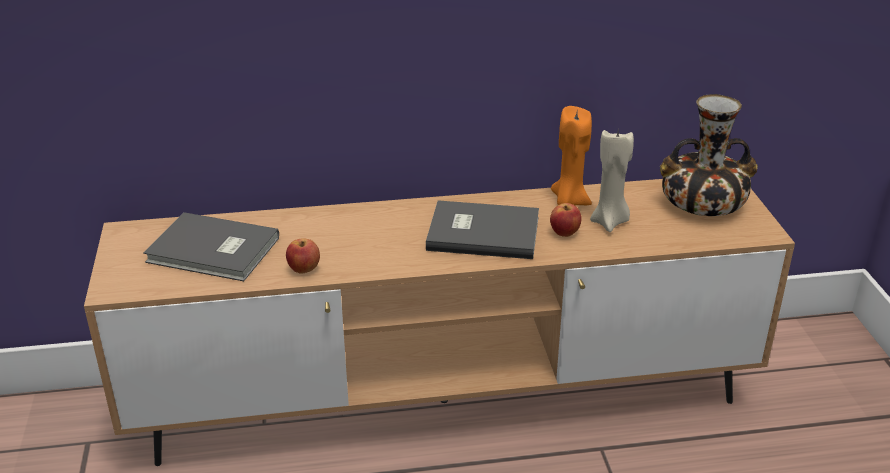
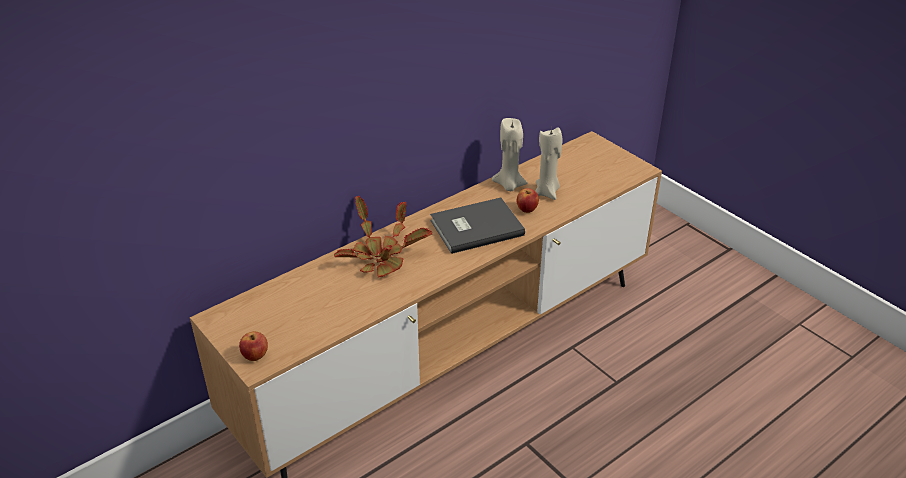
camera: 30 degrees left, 5 degrees up
grey book [143,212,279,281] -> none
apple [286,239,320,274] -> apple moved to [239,331,268,361]
orange candle [551,106,592,205] -> beige candle [492,118,527,191]
vase [660,94,758,216] -> none
none -> potted plant [334,196,432,278]

